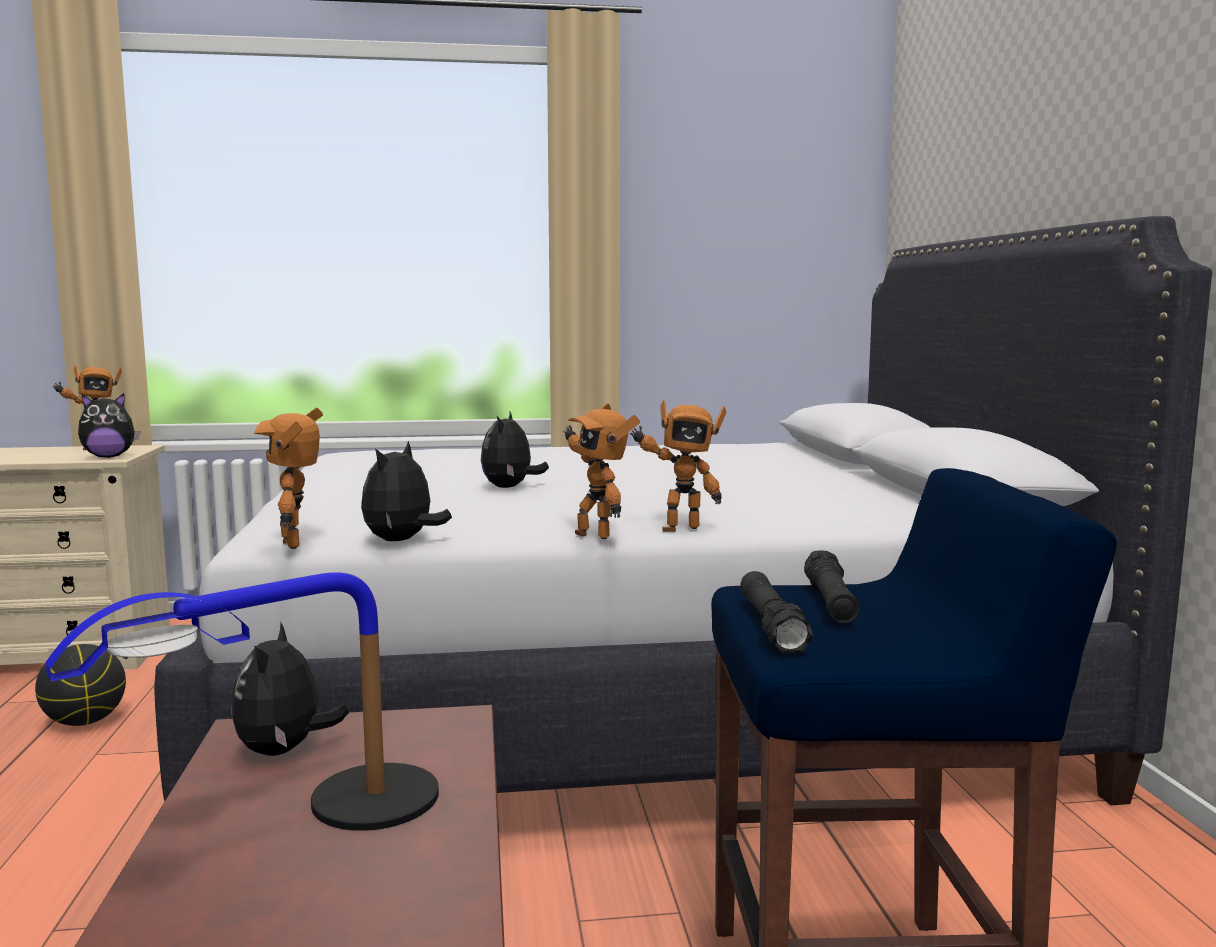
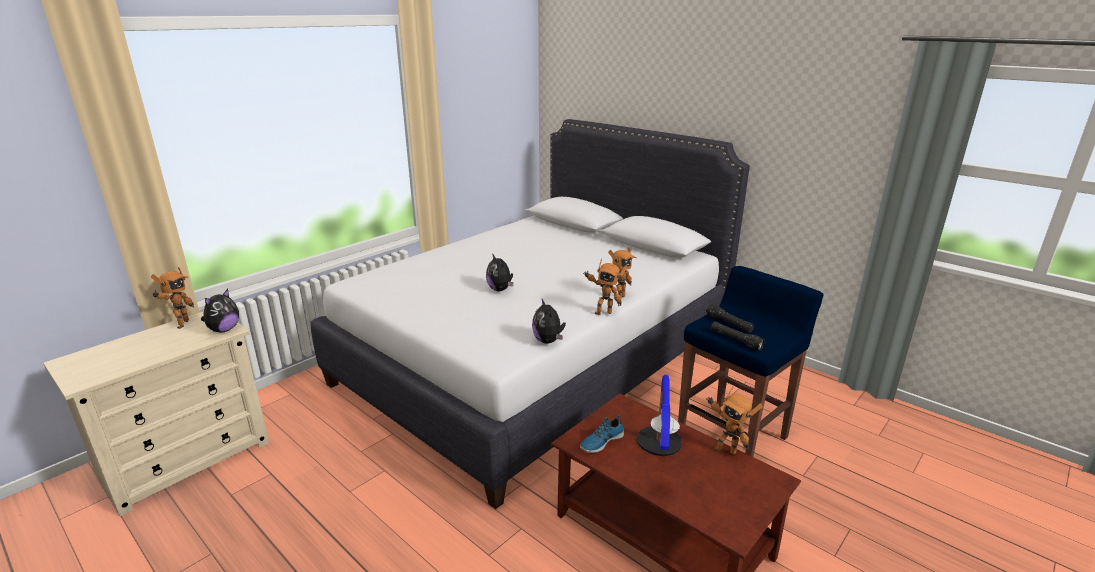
camera: 40 degrees left, 15 degrees up
basketball [35,644,126,726] -> none
plush toy [231,623,349,756] -> shoe [580,415,624,453]
toy robot [254,408,323,549] -> toy robot moved to [706,387,763,454]

